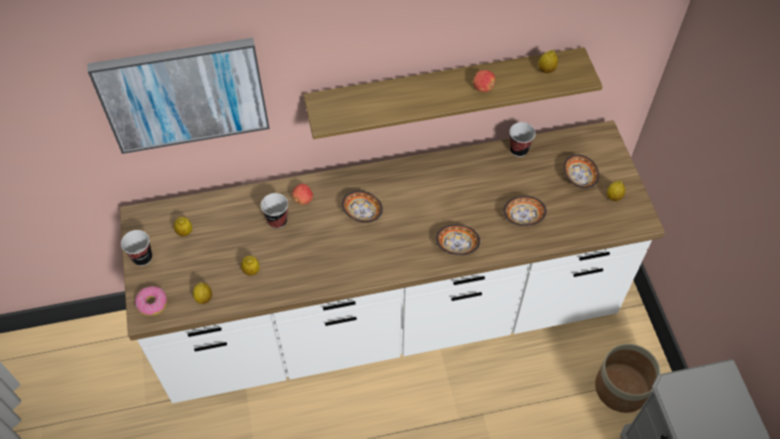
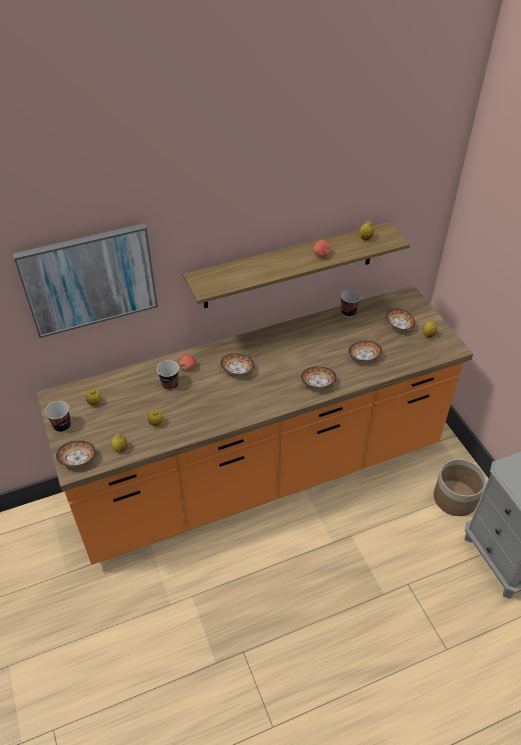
camera: 10 degrees left, 10 degrees down
white counter [120,120,665,403] -> orange counter [36,285,473,564]
donut [135,286,167,316] -> bowl [56,440,96,467]

